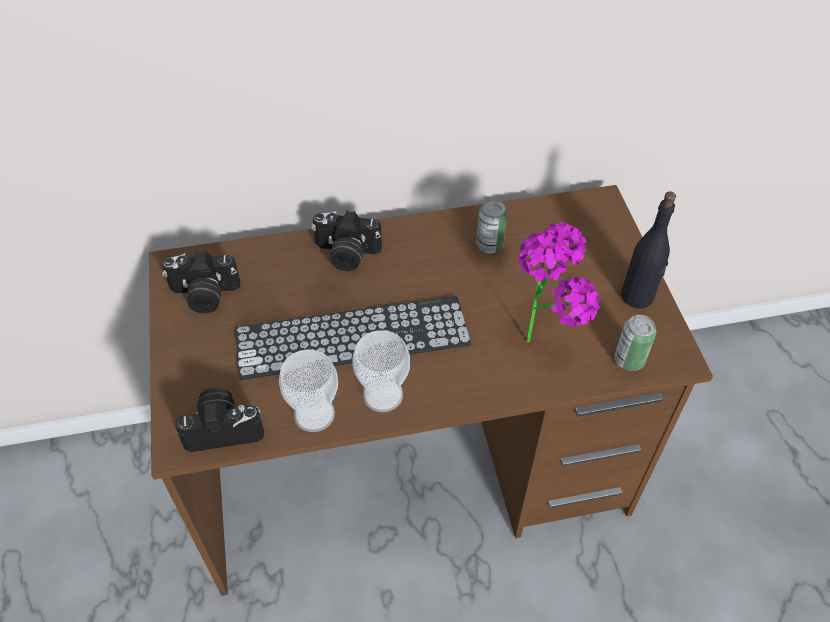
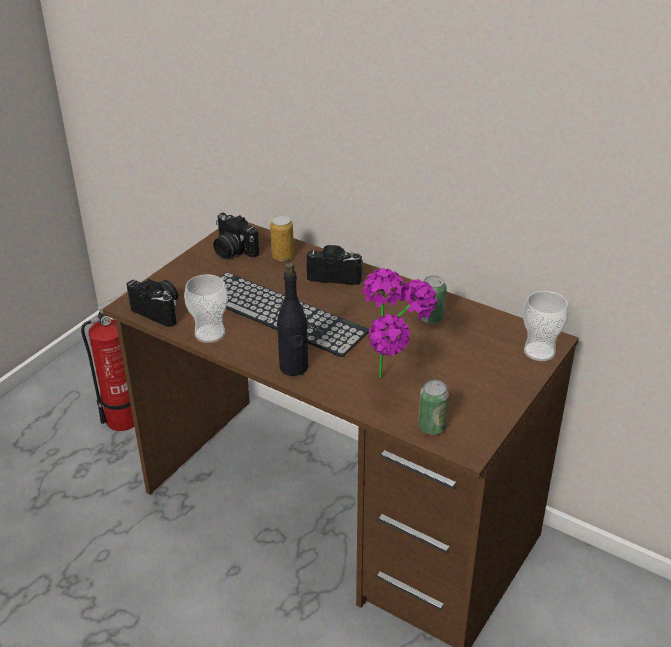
camera: 45 degrees right, 15 degrees down
camera [311,210,382,272] -> camera turned 135 degrees clockwise [306,245,363,285]
cup [352,330,410,412] -> cup moved to [523,291,569,361]
black bottle [621,191,676,309] -> black bottle moved to [277,262,308,376]
none -> fire extinguisher [81,291,134,431]
none -> can [270,216,294,261]

